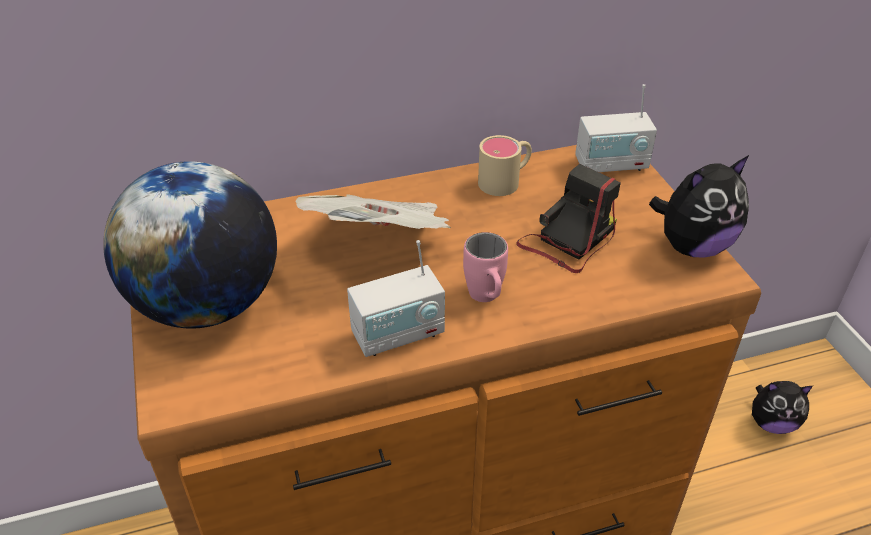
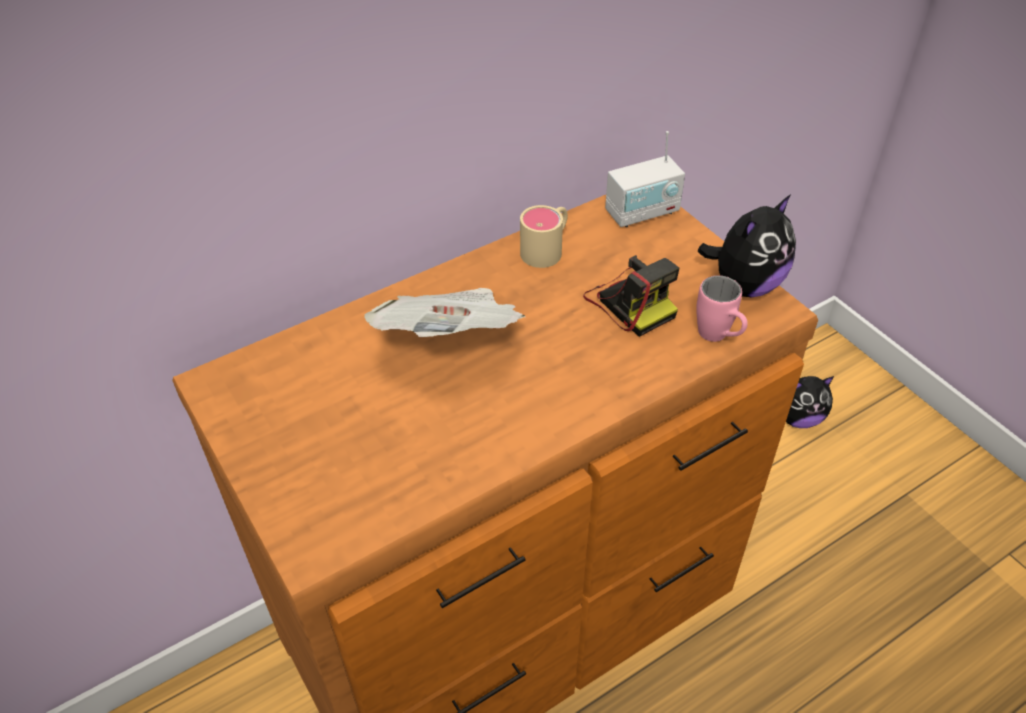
camera: 15 degrees left, 5 degrees up
globe [103,161,277,329] -> none
radio [347,240,445,357] -> none
pink mug [463,232,508,302] -> pink mug moved to [696,275,748,342]
camera [516,164,621,273] -> camera turned 120 degrees clockwise [583,255,679,337]

